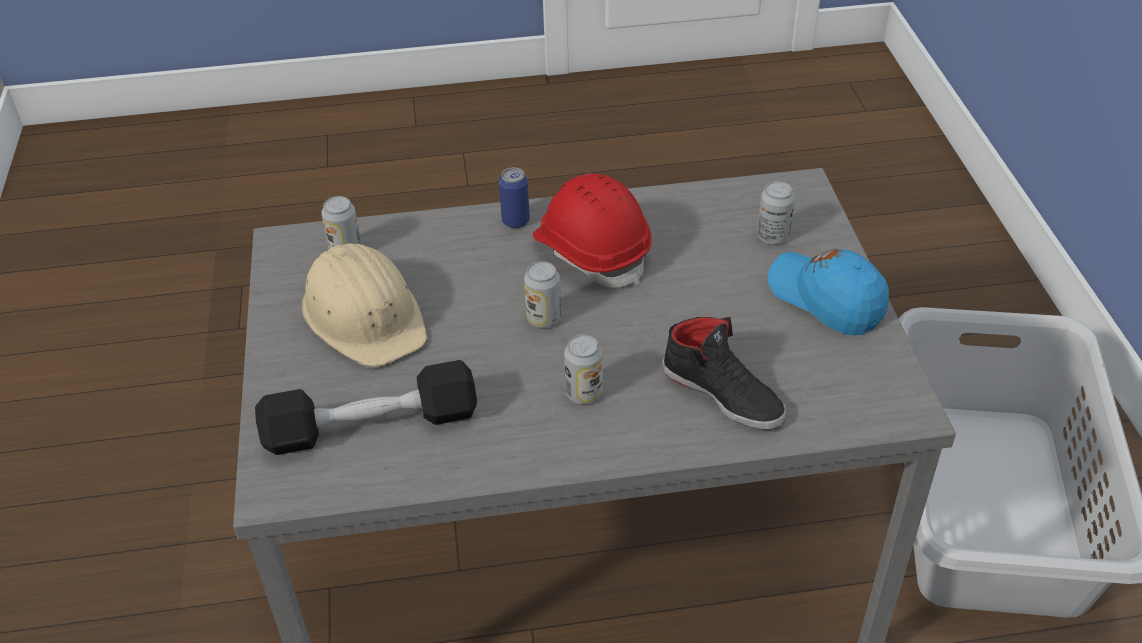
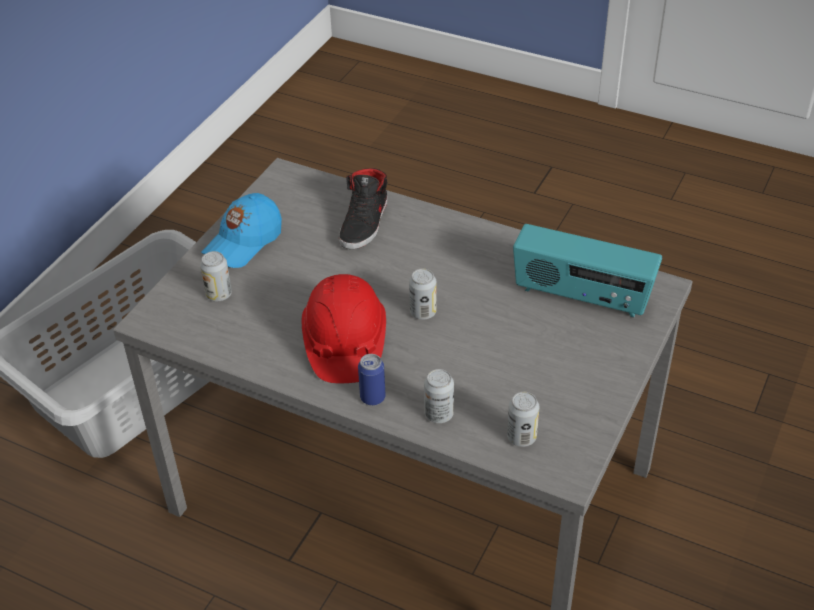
camera: 145 degrees left, 0 degrees up
black dumbbell [255,360,477,455] -> radio [513,224,662,318]
beige hard hat [302,243,427,367] -> none
can [564,334,603,404] -> can moved to [424,369,454,423]
black shoe [663,317,786,429] -> black shoe turned 150 degrees counterclockwise [339,168,387,249]
blue cap [768,248,889,335] -> blue cap turned 45 degrees clockwise [201,193,282,268]

